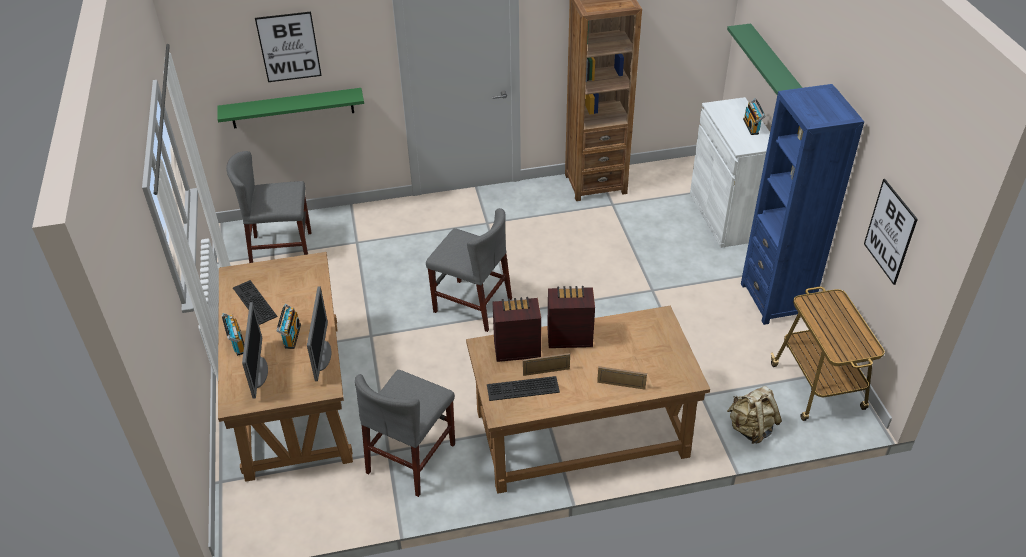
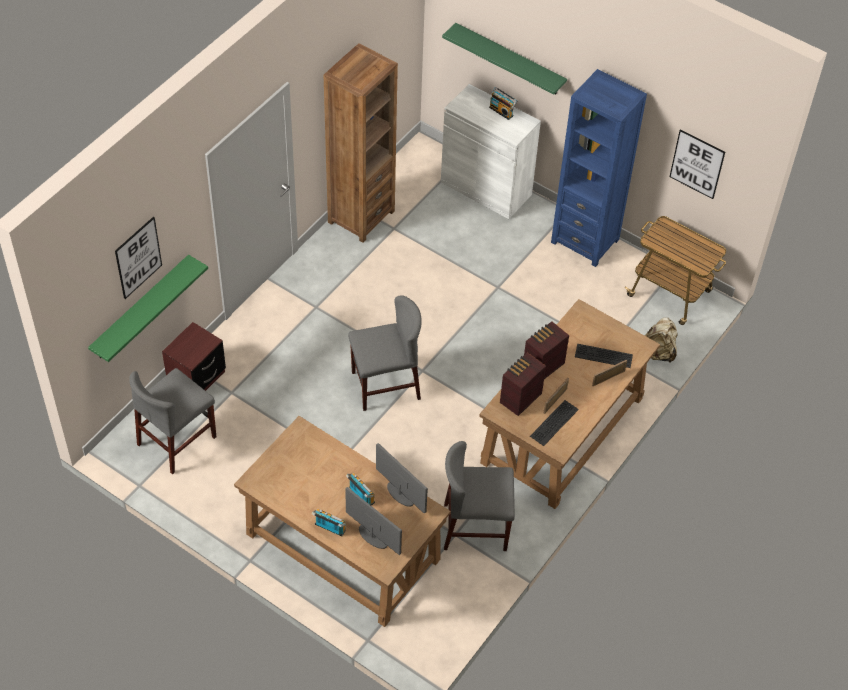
camera: 45 degrees left, 10 degrees up
keyboard [233,280,278,325] -> keyboard moved to [575,344,633,368]
grey chair [355,370,455,497] -> grey chair turned 105 degrees clockwise [444,441,515,551]
none -> brown nightstand [162,322,226,391]

